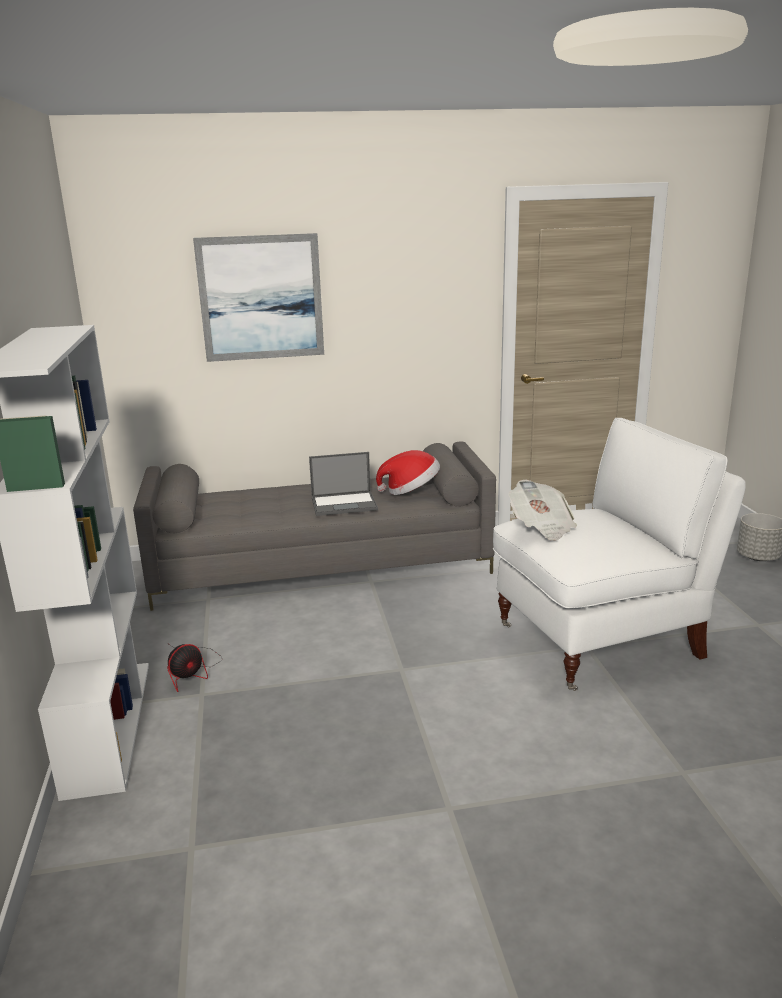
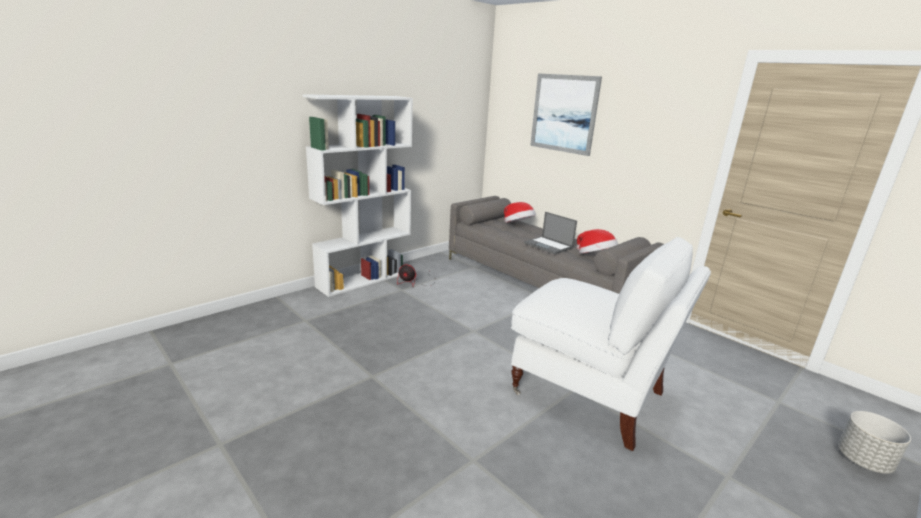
camera: 55 degrees right, 0 degrees up
newspaper [508,480,577,541] -> none
none -> hat [504,202,536,223]

